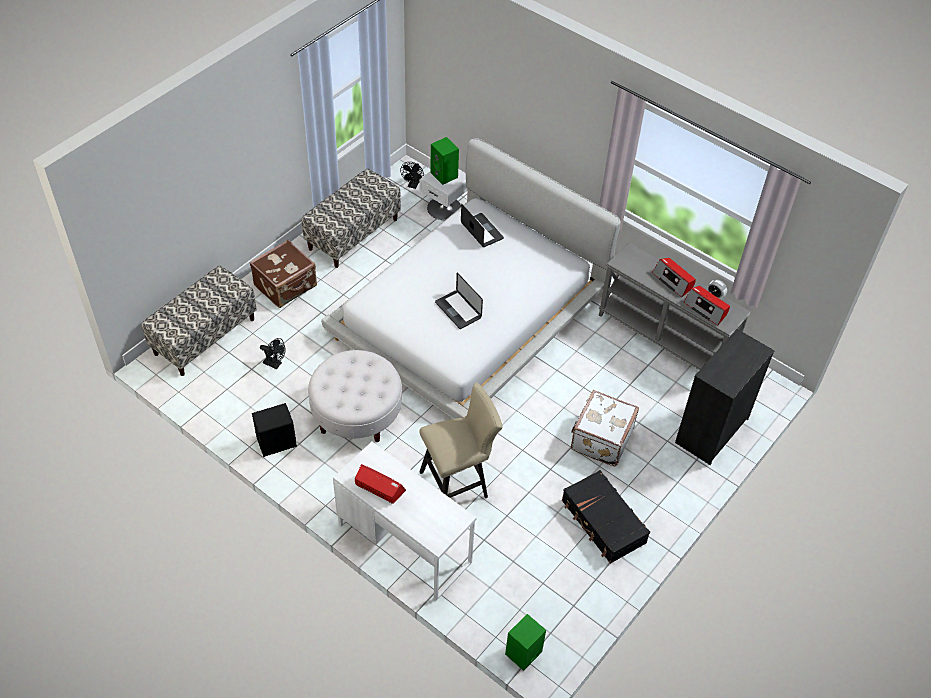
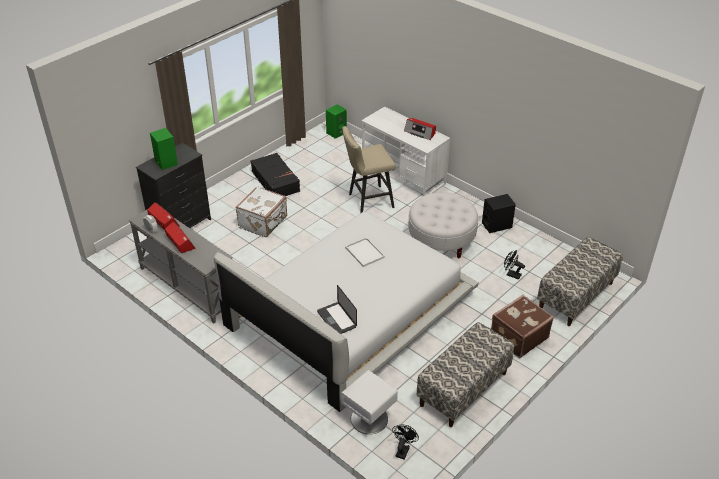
camera: 175 degrees left, 10 degrees down
green speaker [431,137,459,185] -> green speaker moved to [150,128,178,170]
laptop [435,273,483,329] -> white tray [345,237,385,267]

